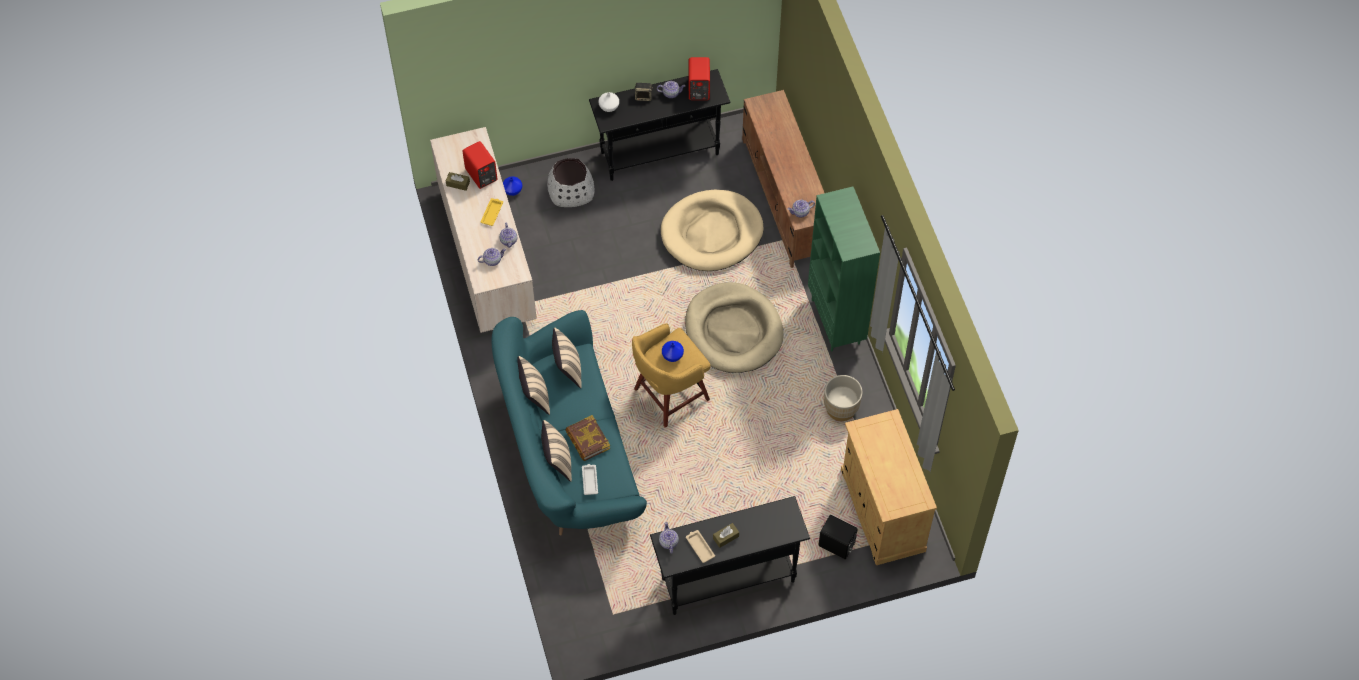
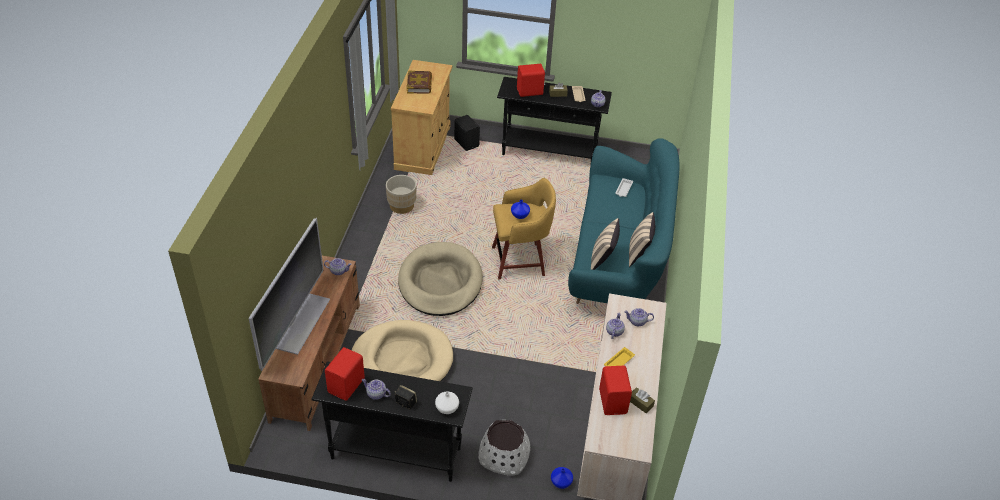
camera: 155 degrees left, 15 degrees down
beige pillow [541,420,572,482] -> none
book [565,415,610,461] -> book moved to [407,71,432,94]
green bookcase [808,186,880,351] -> none
none -> television [249,218,330,371]
none -> red speaker [517,64,545,97]

